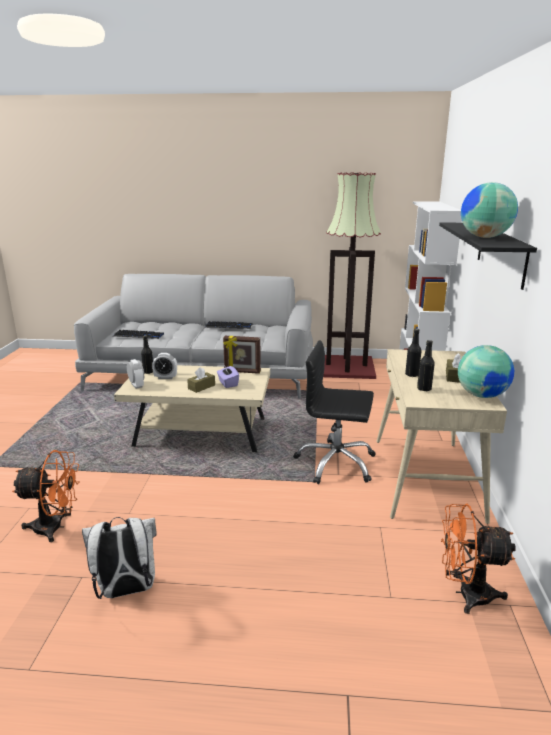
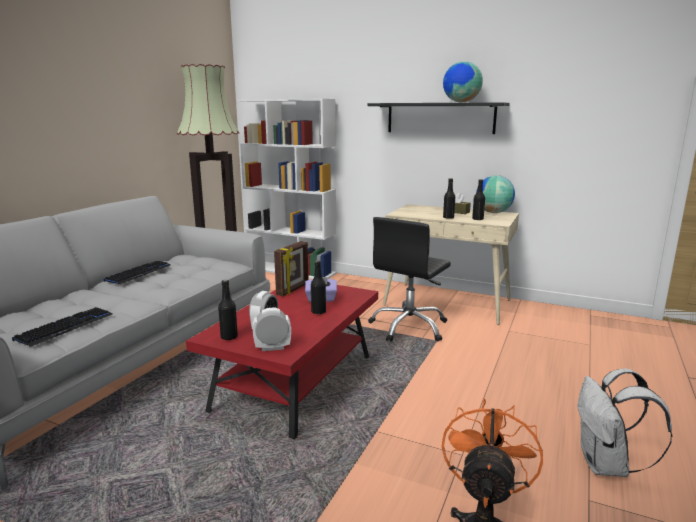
camera: 70 degrees left, 5 degrees down
beige coffee table [114,365,270,452] -> red coffee table [186,285,378,439]
brown tissue box [187,367,215,393] -> black bottle [311,260,326,314]
orange fan [441,504,516,614] -> none

